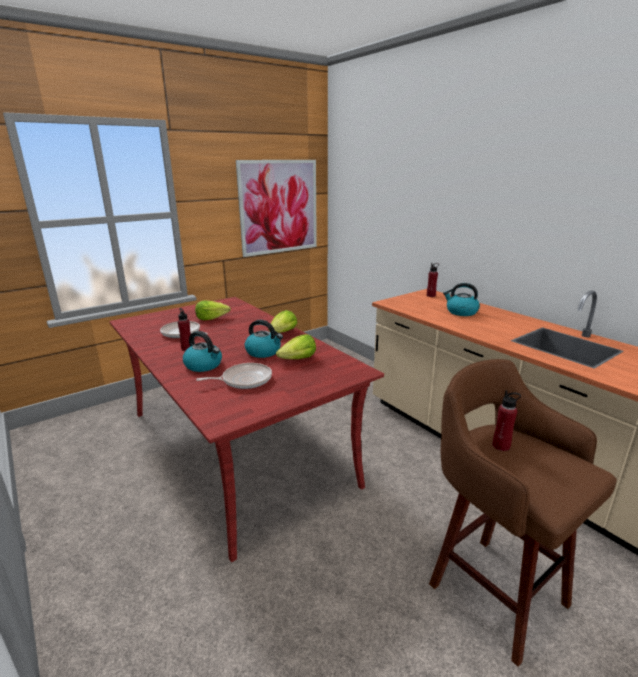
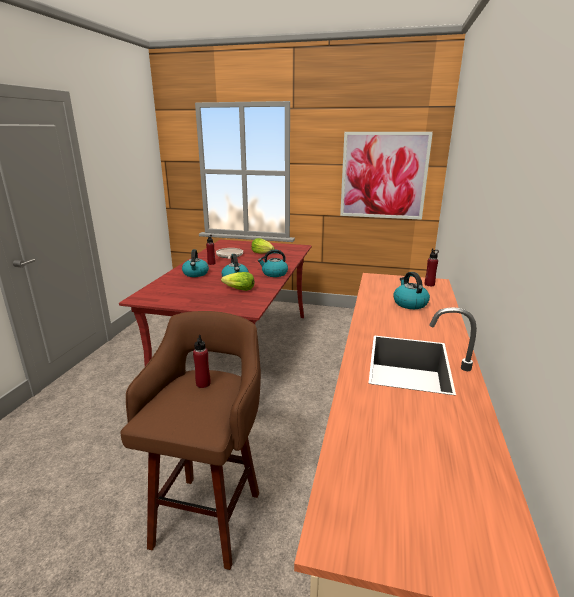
camera: 50 degrees right, 0 degrees up
frying pan [196,363,272,389] -> none
lettuce [269,310,297,333] -> kettle [258,250,288,277]

